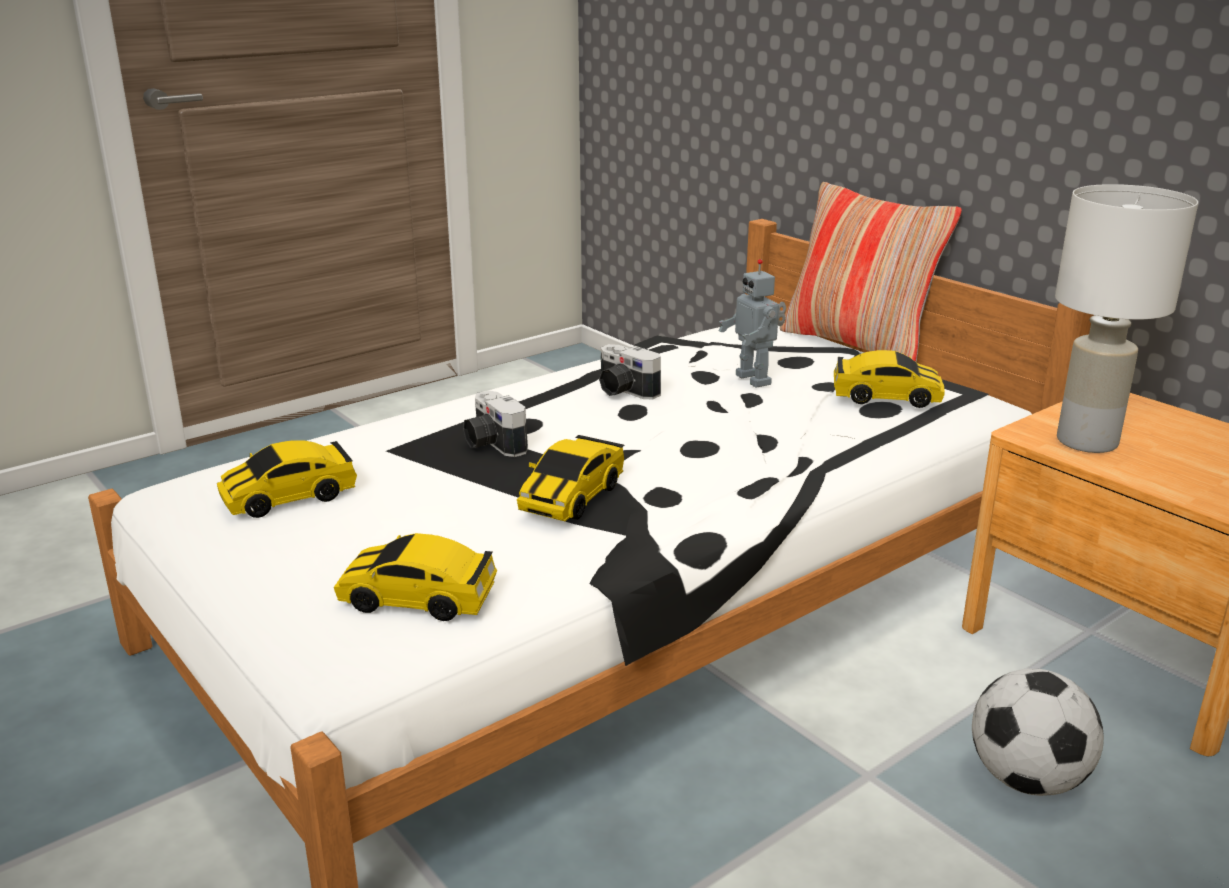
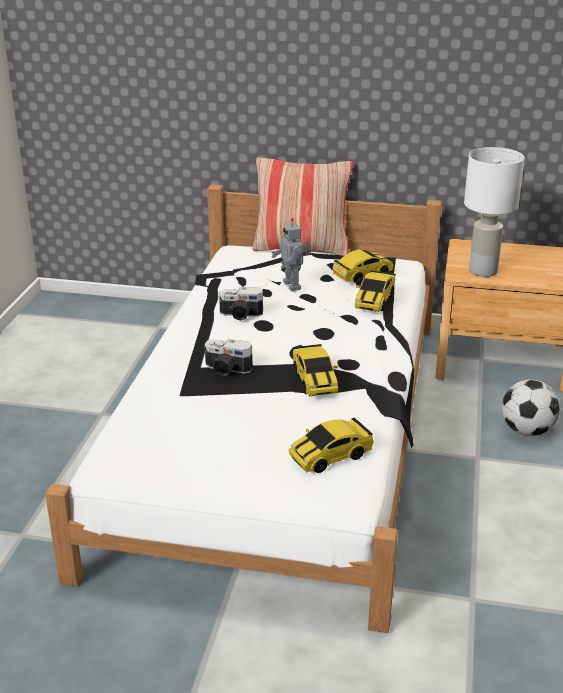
camera: 40 degrees left, 5 degrees up
toy car [217,441,357,518] -> toy car moved to [355,270,396,312]
toy robot [718,259,786,388] -> toy robot turned 45 degrees clockwise [271,218,311,291]

